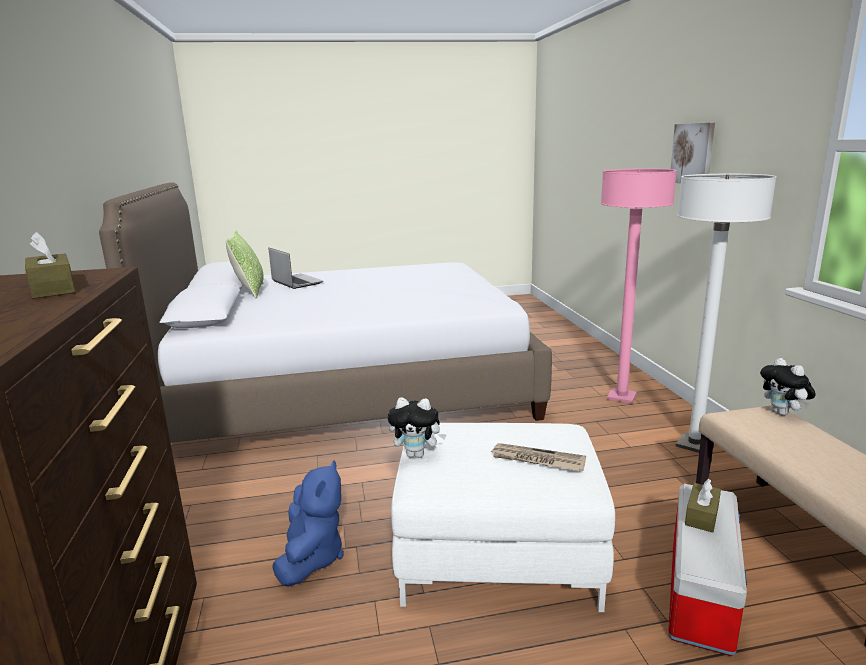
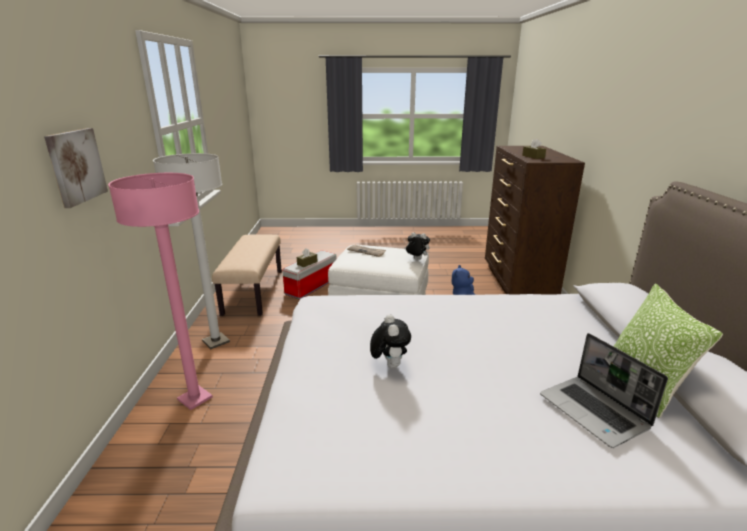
camera: 170 degrees left, 5 degrees up
plush toy [760,358,816,416] -> plush toy moved to [370,314,411,368]

